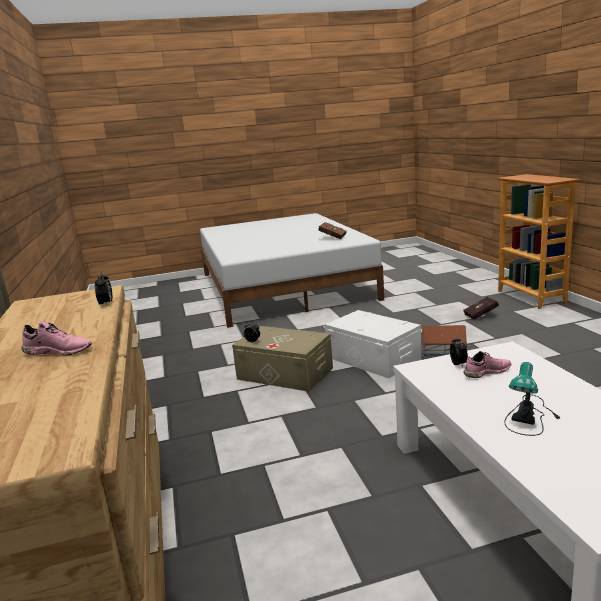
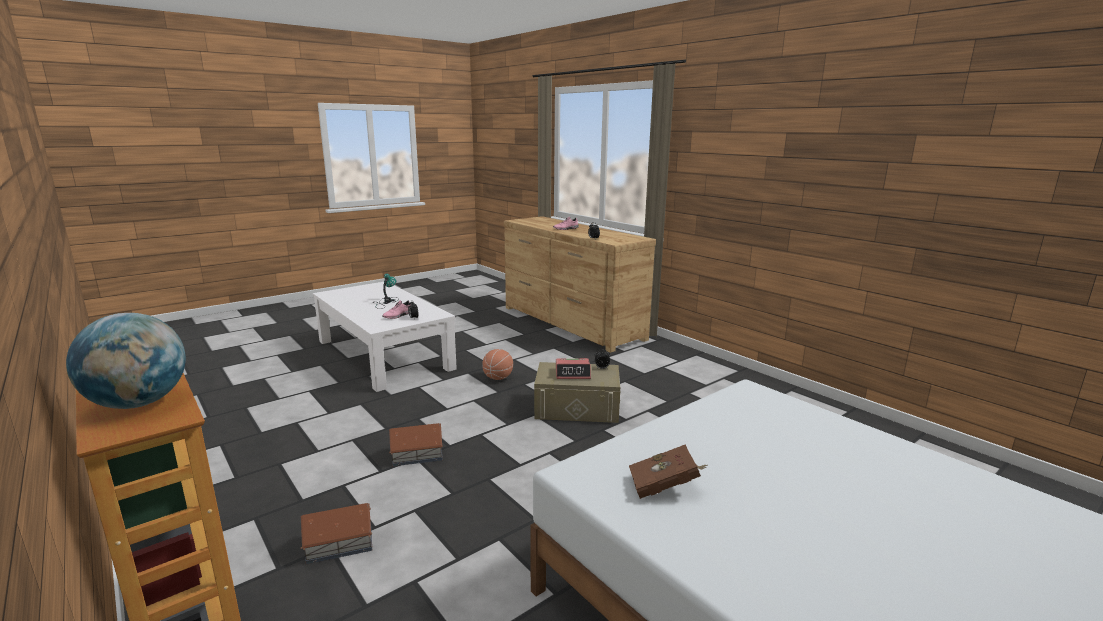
camera: 155 degrees right, 0 degrees up
white storage box [325,310,421,378] -> none
red book [463,297,499,320] -> toy house [301,503,373,564]
none -> globe [66,313,186,409]
none -> basketball [482,349,513,380]
none -> alarm clock [556,358,591,379]

